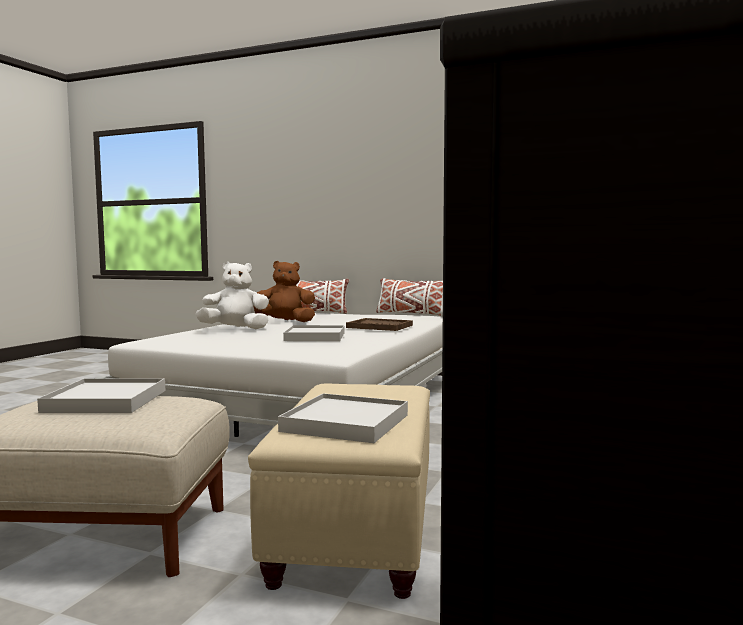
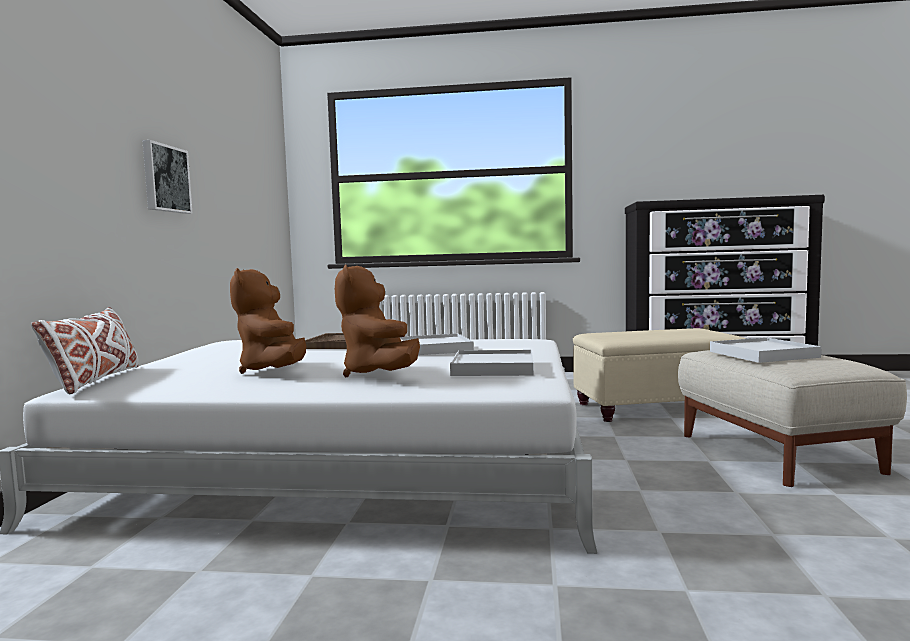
camera: 105 degrees left, 0 degrees up
white plush toy [196,262,269,329] -> brown plush toy [335,264,420,378]
white tray [278,393,408,443] -> white tray moved to [450,350,534,376]
white pillow [376,278,443,316] -> none
none -> picture [142,140,192,214]

